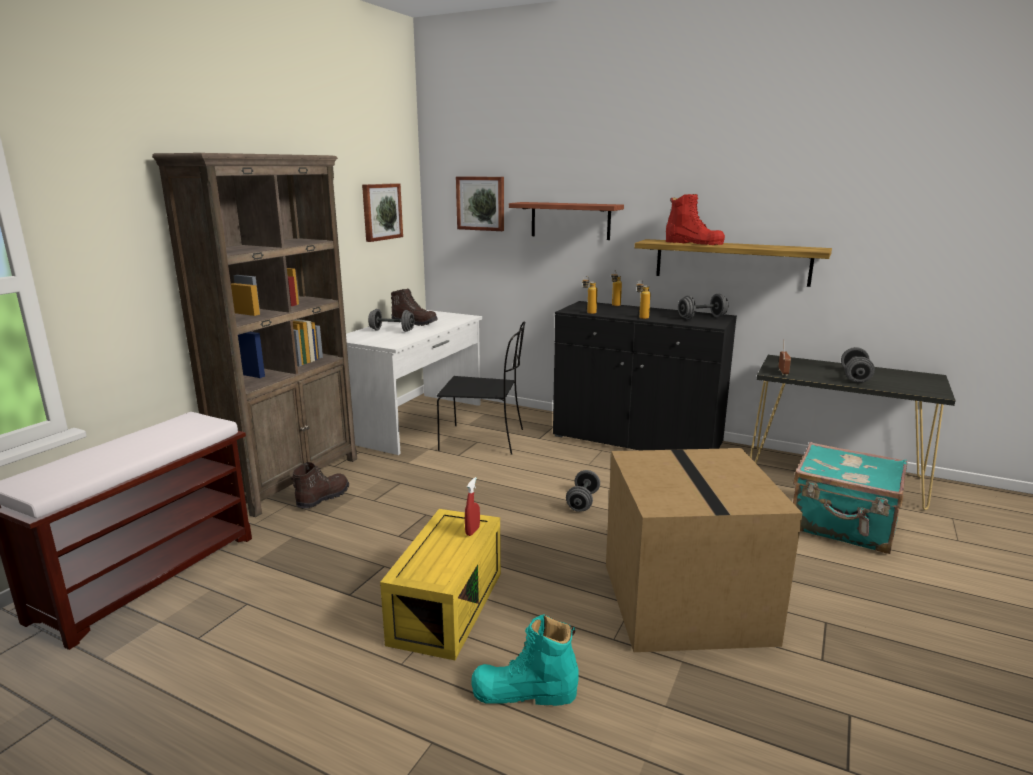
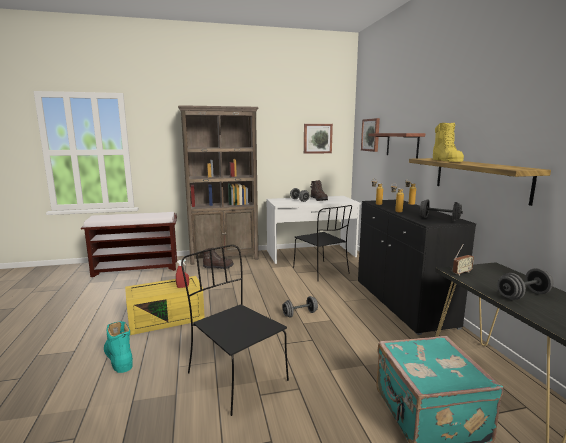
camera: 50 degrees right, 5 degrees down
cardboard box [606,448,803,652] -> black chair [181,245,289,416]
red boot [666,194,725,245] -> yellow boot [433,123,464,162]

